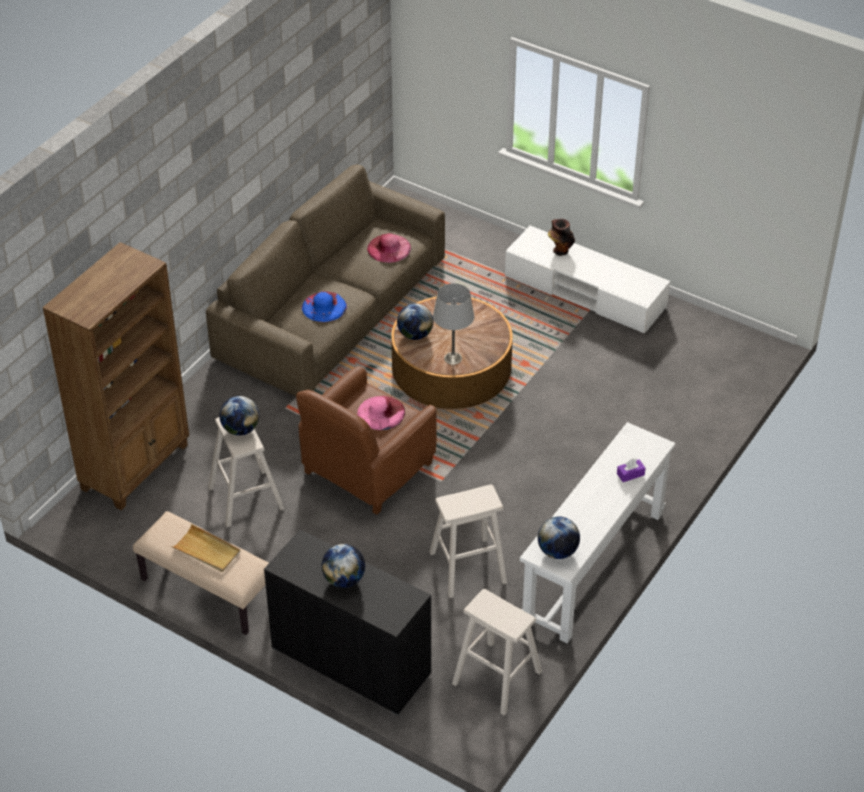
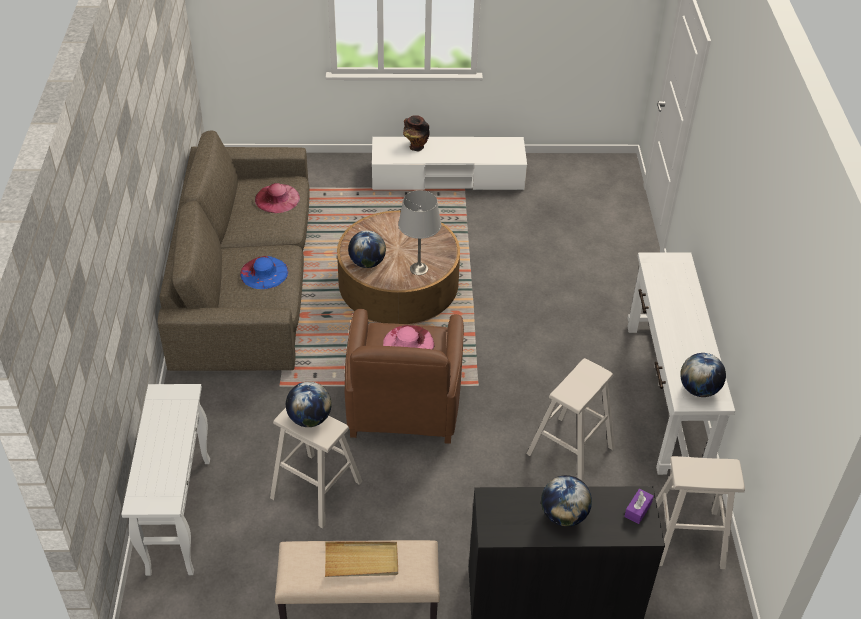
camera: 35 degrees left, 0 degrees up
brown bookcase [42,242,189,510] -> white console table [121,384,210,576]
purple tissue box [617,459,645,482] -> purple tissue box moved to [624,489,654,524]

